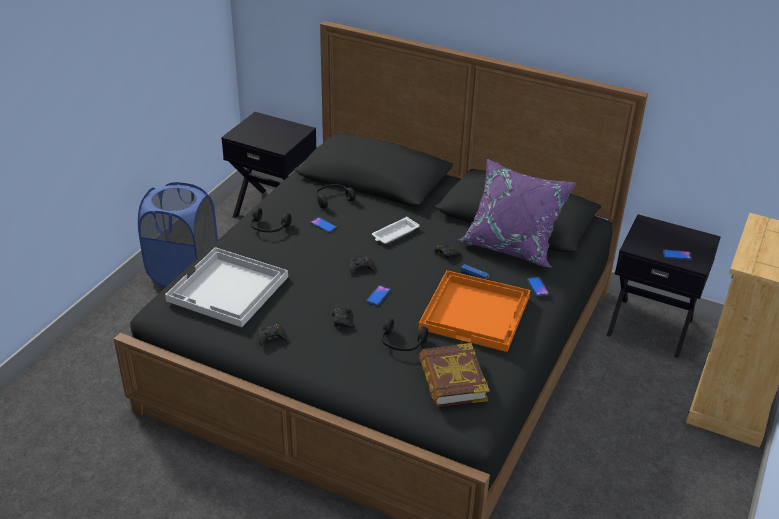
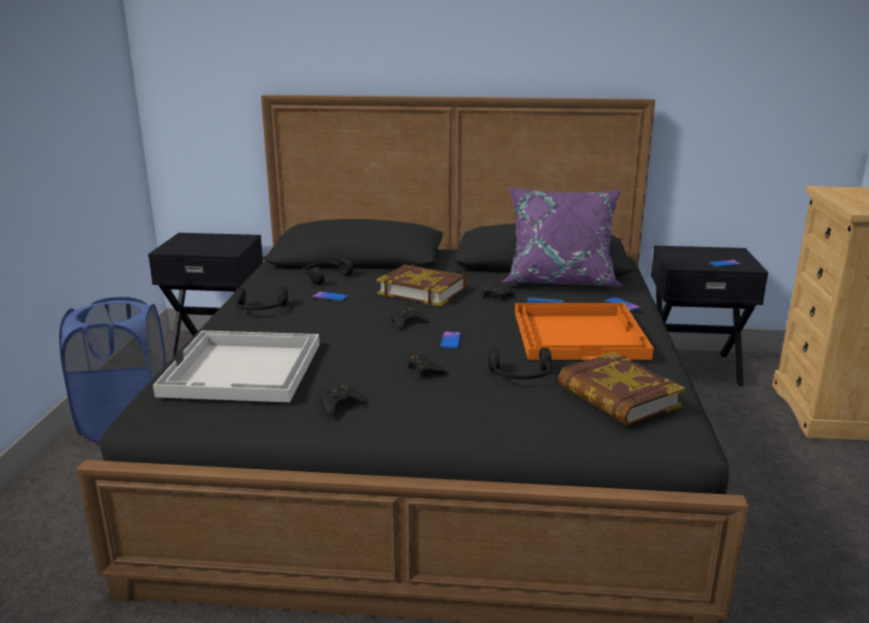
camera: 20 degrees left, 15 degrees down
white tray [372,217,420,244] -> book [376,264,467,307]

